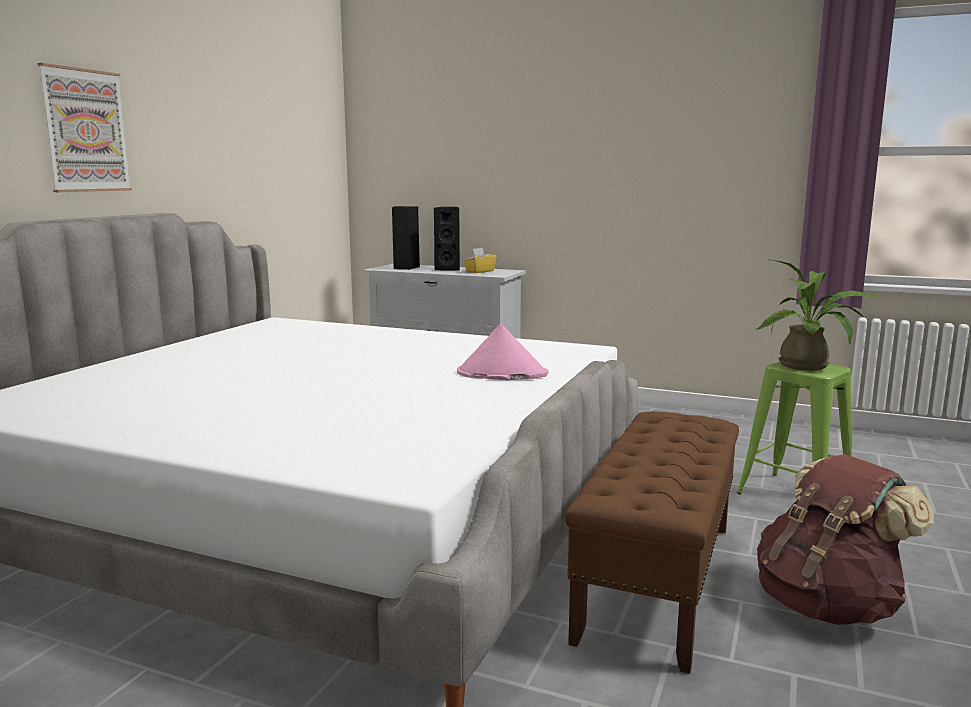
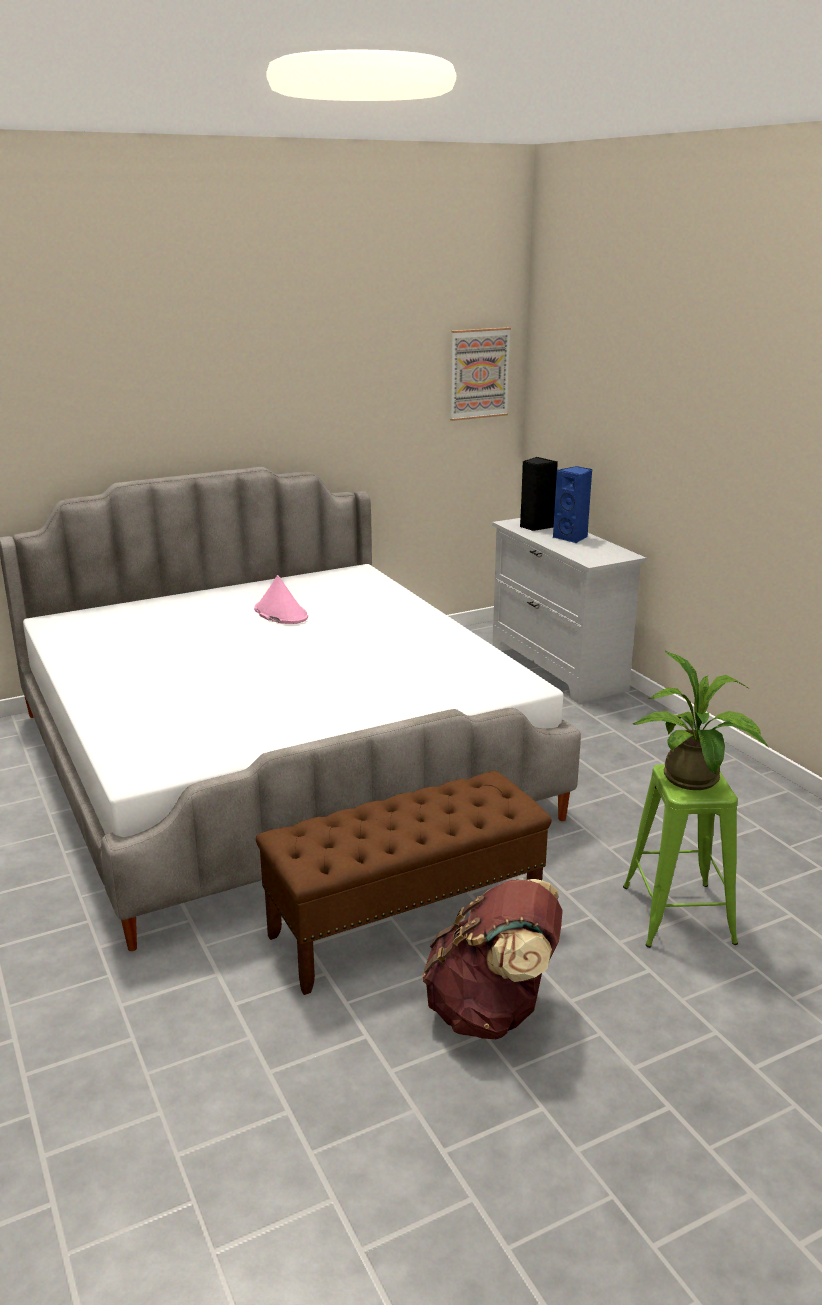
camera: 40 degrees right, 10 degrees up
picture [37,63,132,192] -> picture moved to [450,327,511,421]
black speaker [434,207,460,271] -> blue speaker [553,466,592,543]
pink hat [457,323,548,380] -> pink hat moved to [254,575,308,624]
yellow tissue box [463,248,497,273] -> none

